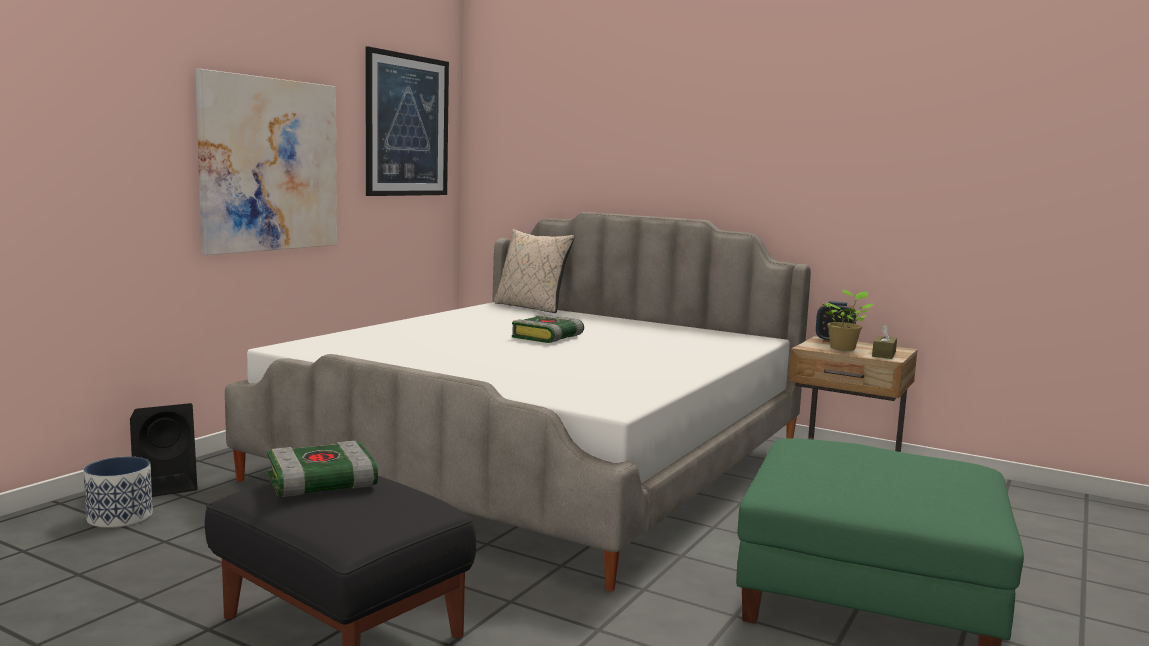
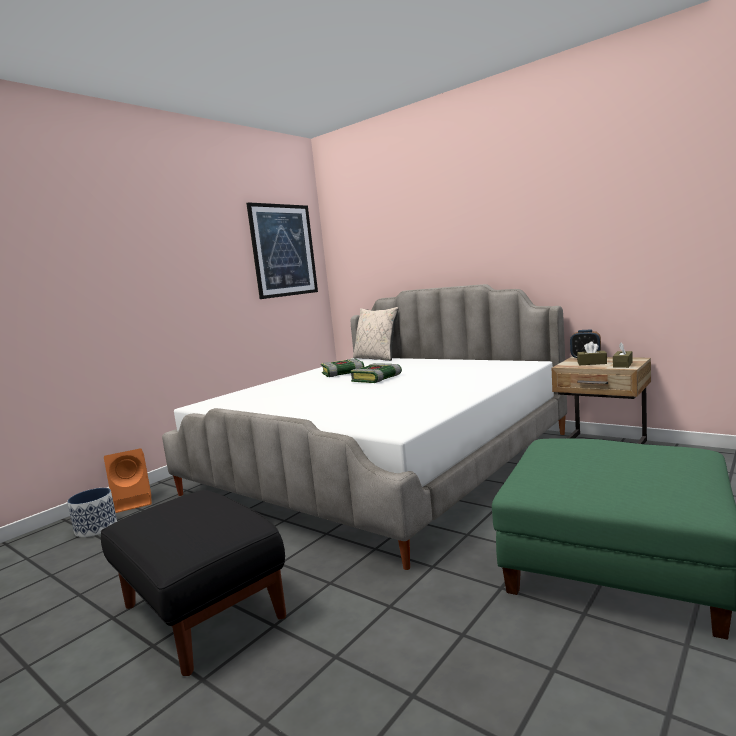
camera: 10 degrees right, 0 degrees up
black speaker [130,403,197,497] -> orange speaker [104,448,152,513]
picture [195,69,337,255] -> none
book [267,441,378,497] -> book moved to [321,358,364,377]
potted plant [822,290,874,351] -> brown tissue box [577,342,607,365]

